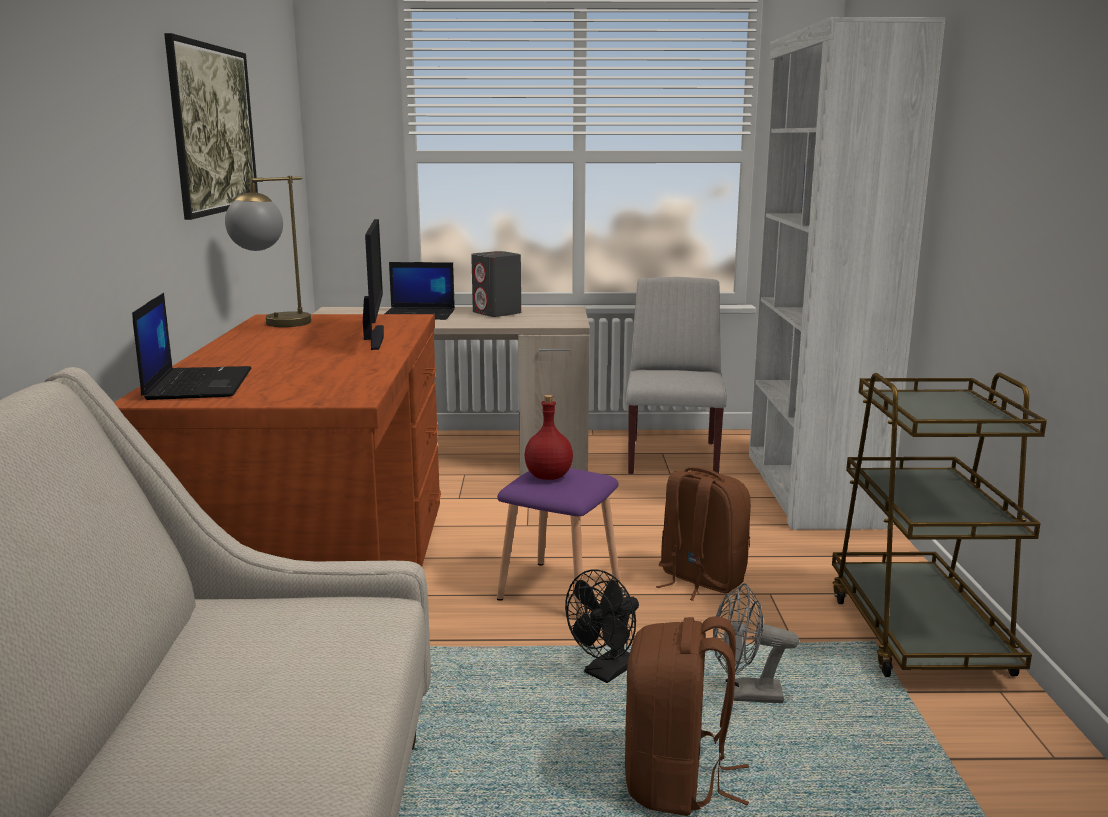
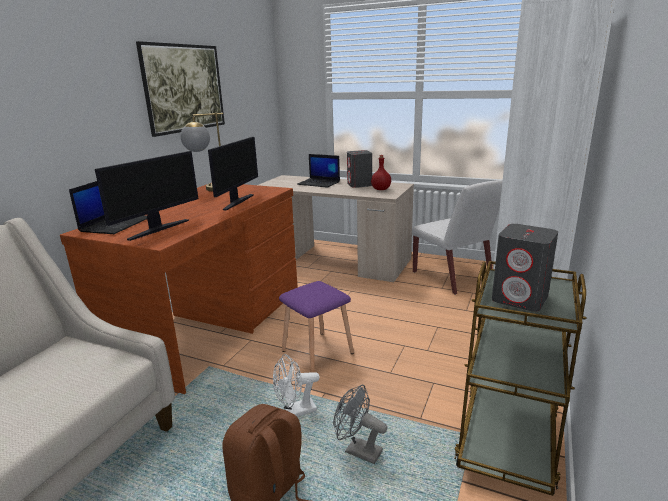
camera: 25 degrees right, 5 degrees up
red bottle [524,395,573,480] -> red bottle moved to [371,155,391,190]
black fan [565,569,639,683] -> white fan [273,354,320,417]
white chair [626,277,727,475] -> white chair turned 120 degrees clockwise [412,180,503,295]
brown backpack [656,467,751,601] -> none
none -> monitor [95,151,198,241]
none -> grey speaker [492,224,558,312]

